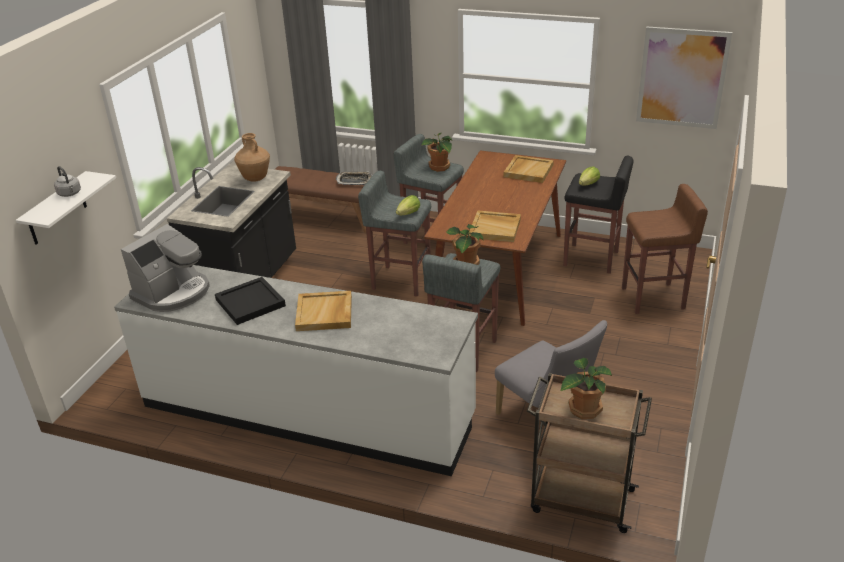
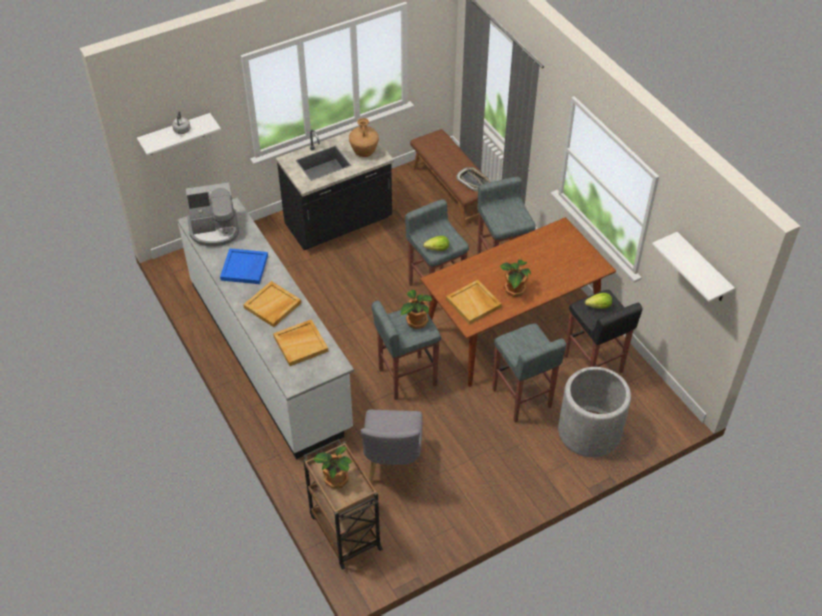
camera: 40 degrees right, 15 degrees up
black tray [215,277,286,325] -> blue tray [220,248,268,284]
potted plant [421,133,452,172] -> potted plant moved to [500,260,531,297]
beige tray [504,155,554,183] -> beige tray moved to [273,319,328,366]
brown stool [622,184,708,314] -> grey planter [558,367,631,457]
picture [636,27,732,129] -> white shelf [652,232,735,302]
none -> grey stool [492,323,566,423]

